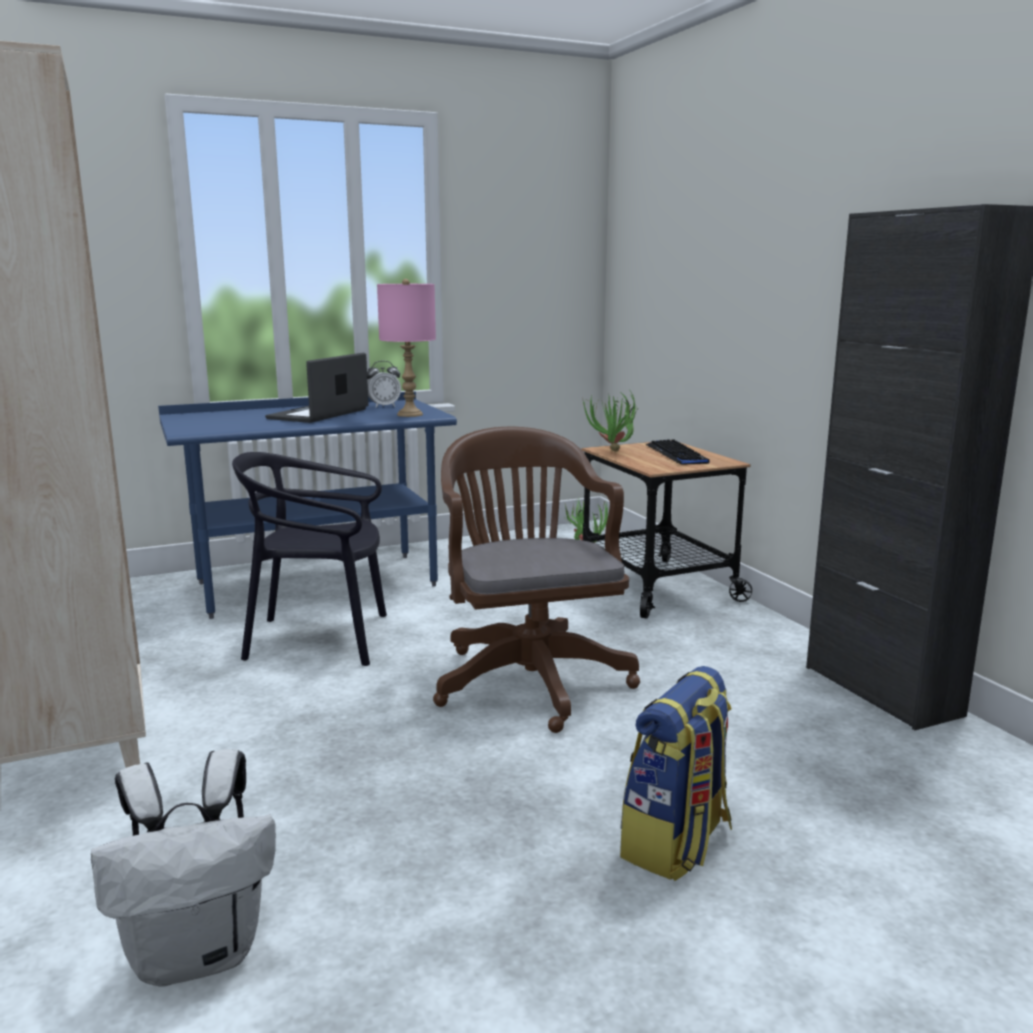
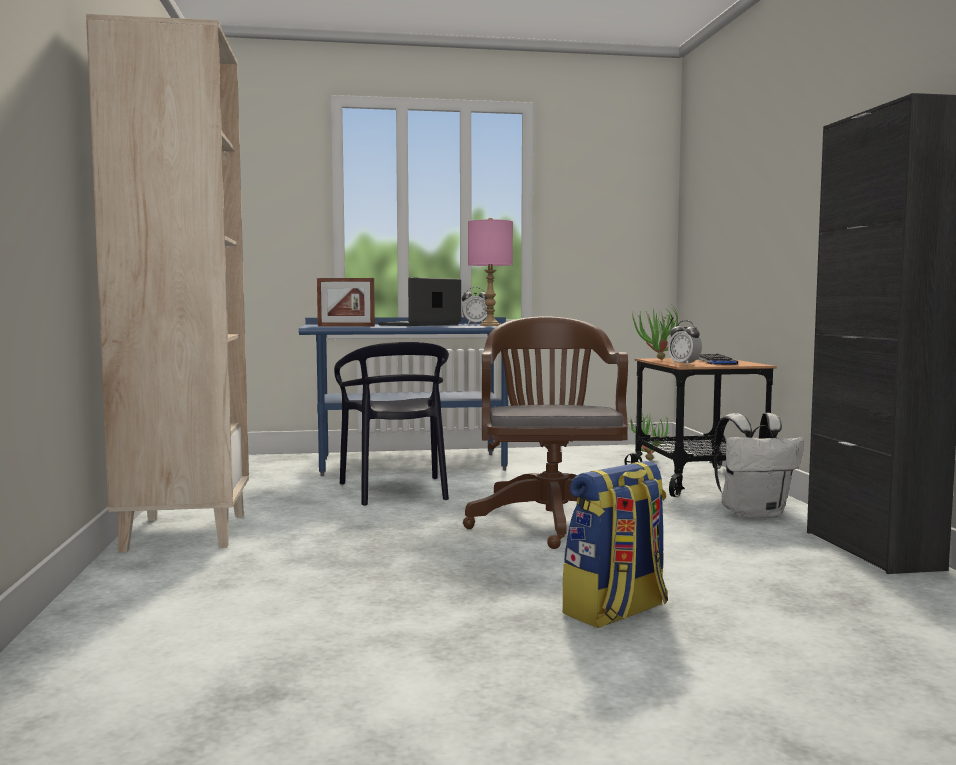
camera: 15 degrees right, 10 degrees down
white backpack [91,749,276,987] -> white backpack moved to [714,413,804,519]
black chair [232,452,387,666] -> black chair turned 120 degrees counterclockwise [334,342,449,506]
none -> picture frame [317,278,375,326]
none -> alarm clock [668,320,702,365]

